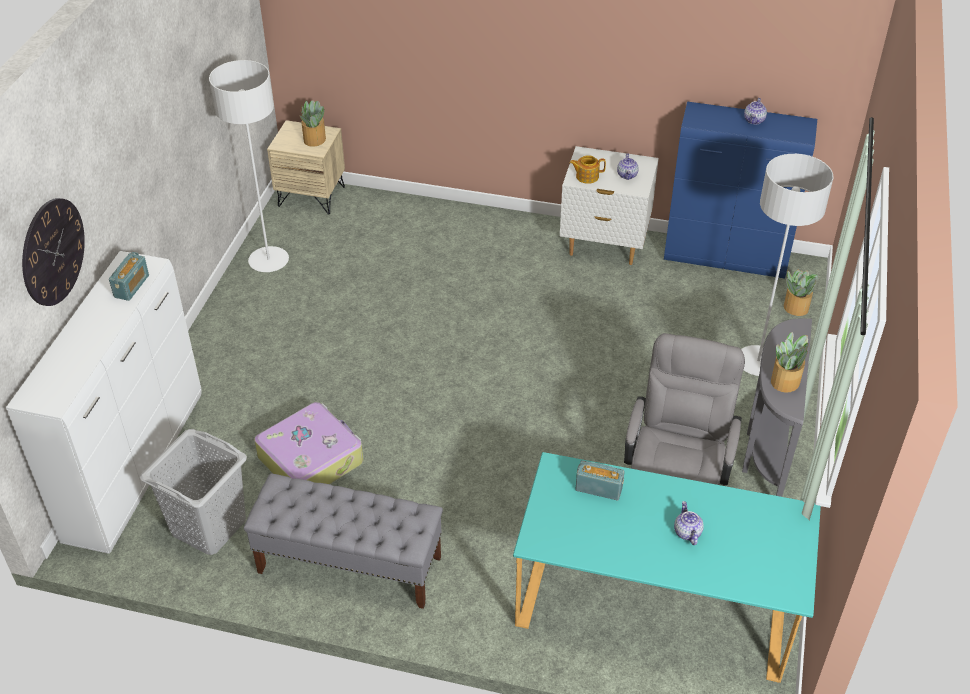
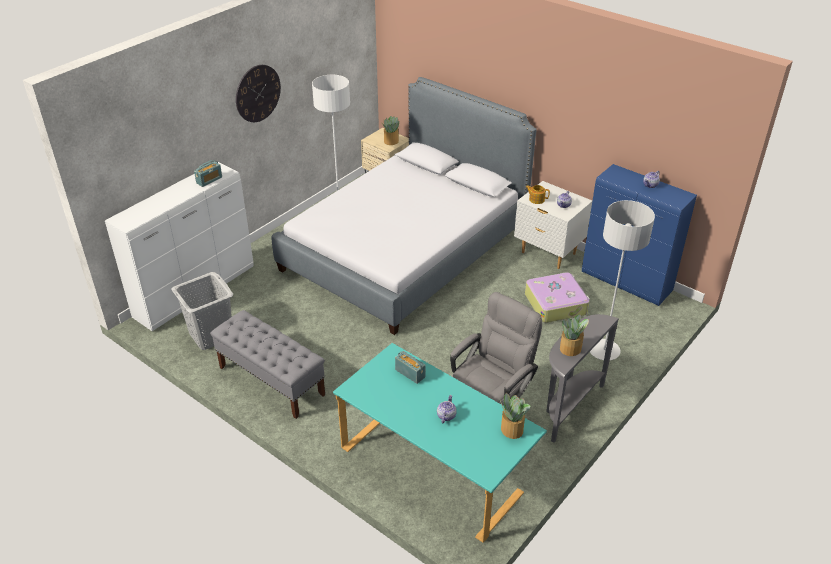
camera: 25 degrees right, 5 degrees down
wall clock [22,198,85,306] -> wall clock moved to [236,65,281,122]
suitcase [254,402,363,484] -> suitcase moved to [525,272,590,323]
potted plant [784,270,818,316] -> potted plant moved to [500,393,530,439]
none -> bed [271,77,536,335]

